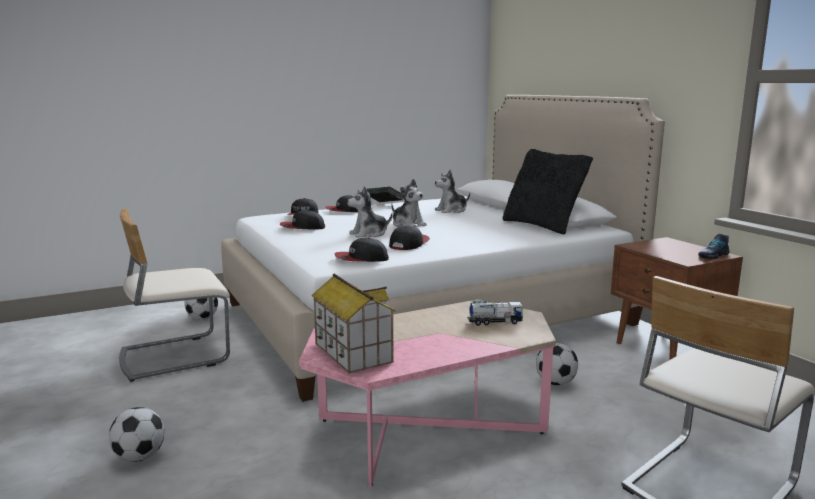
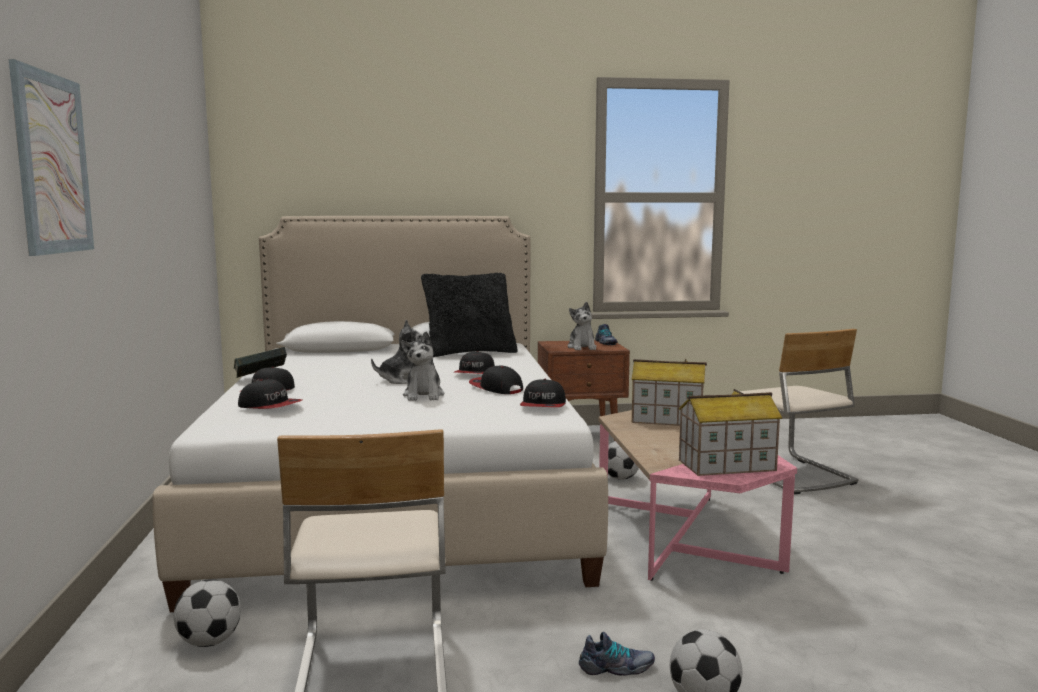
camera: 70 degrees left, 5 degrees down
cap [280,210,325,229] -> cap moved to [454,351,495,374]
plush toy [435,170,470,213] -> plush toy moved to [567,302,597,350]
toy truck [468,300,524,326] -> toy house [632,359,707,426]
none -> picture [9,59,94,256]
none -> shoe [579,632,655,676]

